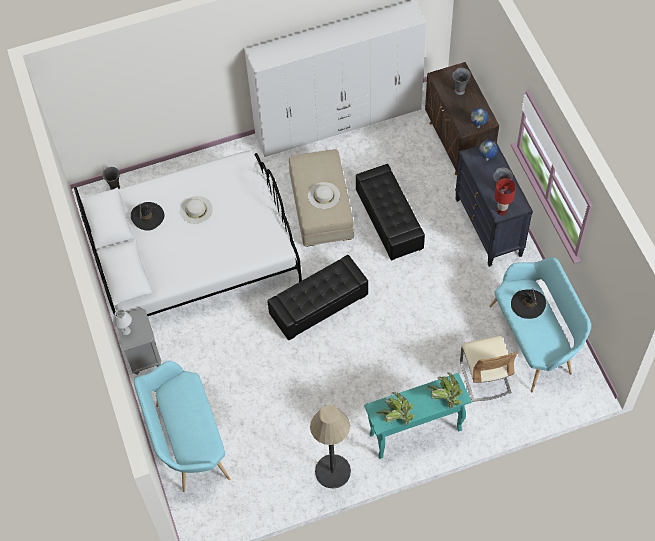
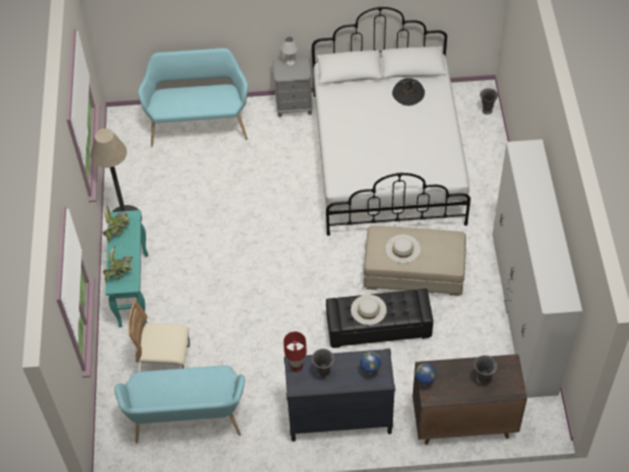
camera: 105 degrees right, 5 degrees down
white hat [180,196,213,224] -> white hat moved to [351,295,387,325]
black ottoman [267,255,368,340] -> none
black hat [511,289,546,319] -> none

